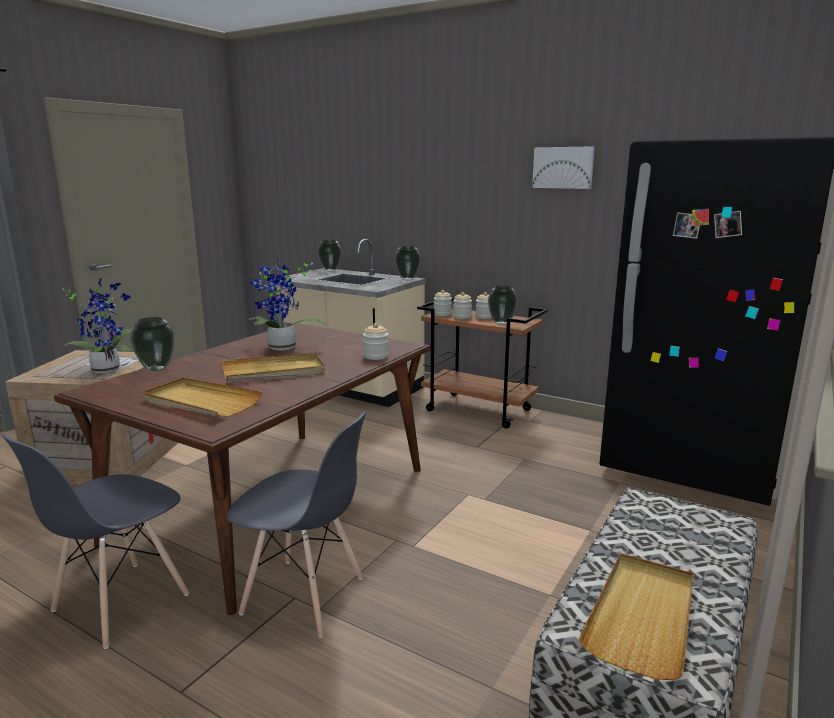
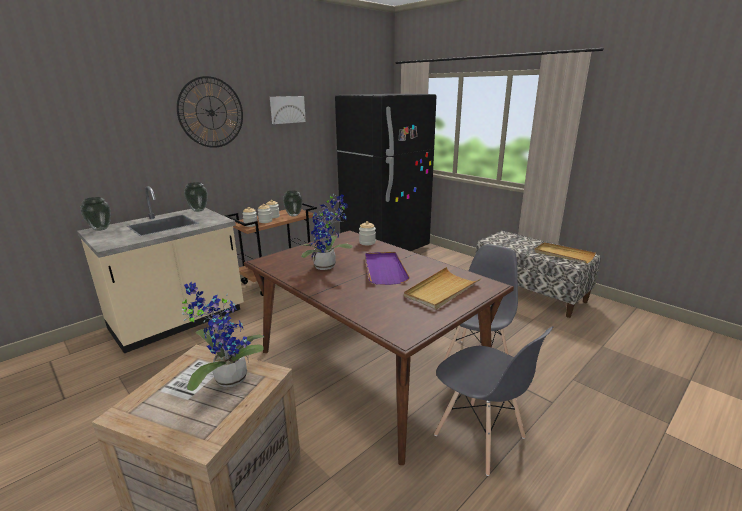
camera: 75 degrees left, 5 degrees up
vase [130,317,175,371] -> none
beige tray [222,353,325,381] -> purple tray [365,252,410,285]
none -> wall clock [177,76,243,148]

